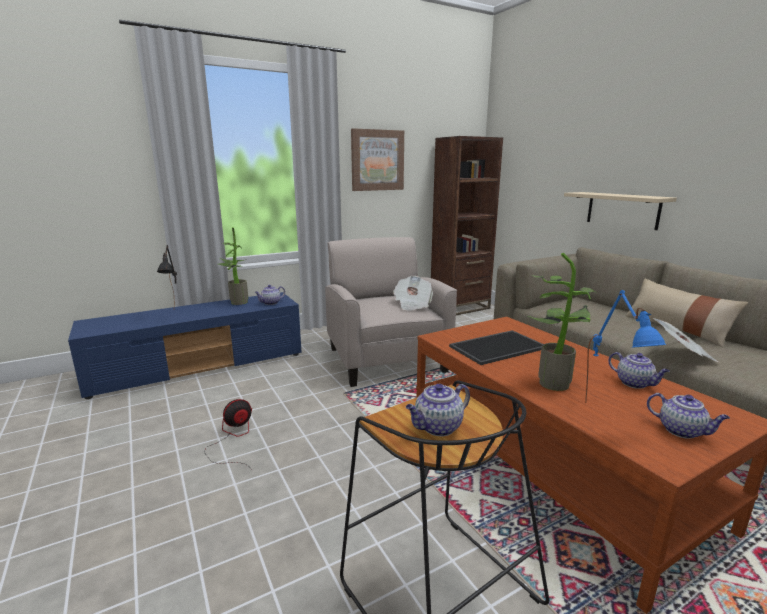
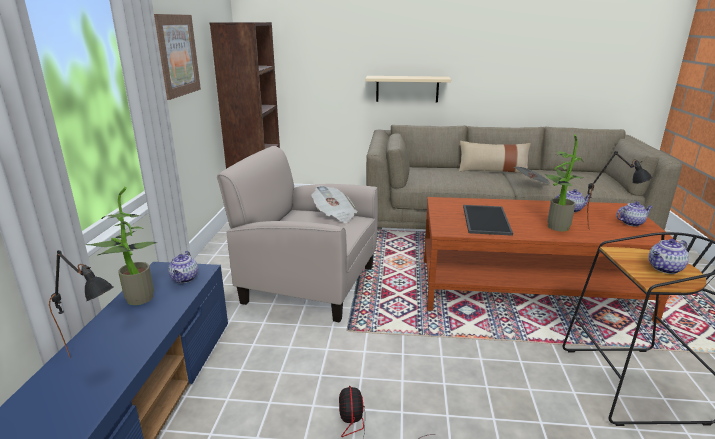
camera: 55 degrees left, 5 degrees up
teapot [406,384,470,436] -> teapot turned 60 degrees clockwise [649,239,689,274]
blue table lamp [585,290,667,403] -> black table lamp [587,151,653,230]

